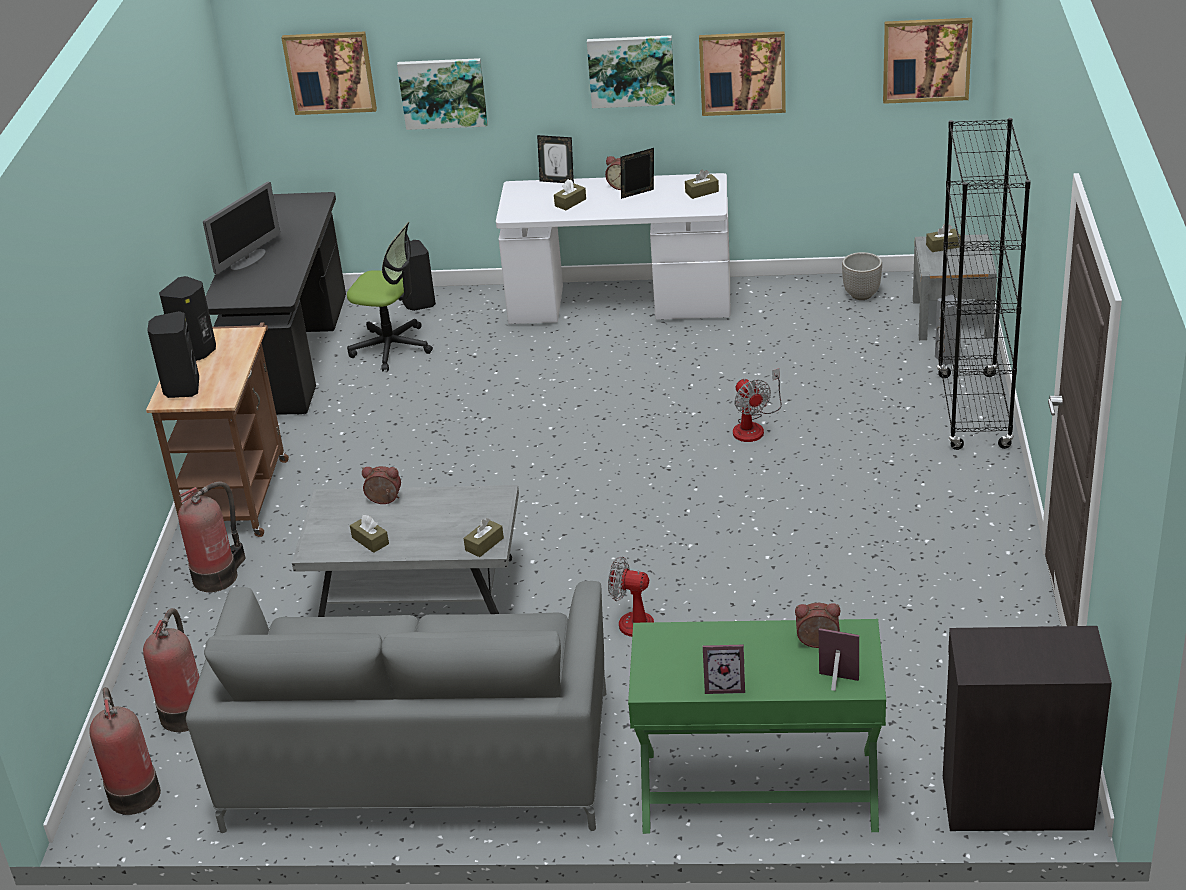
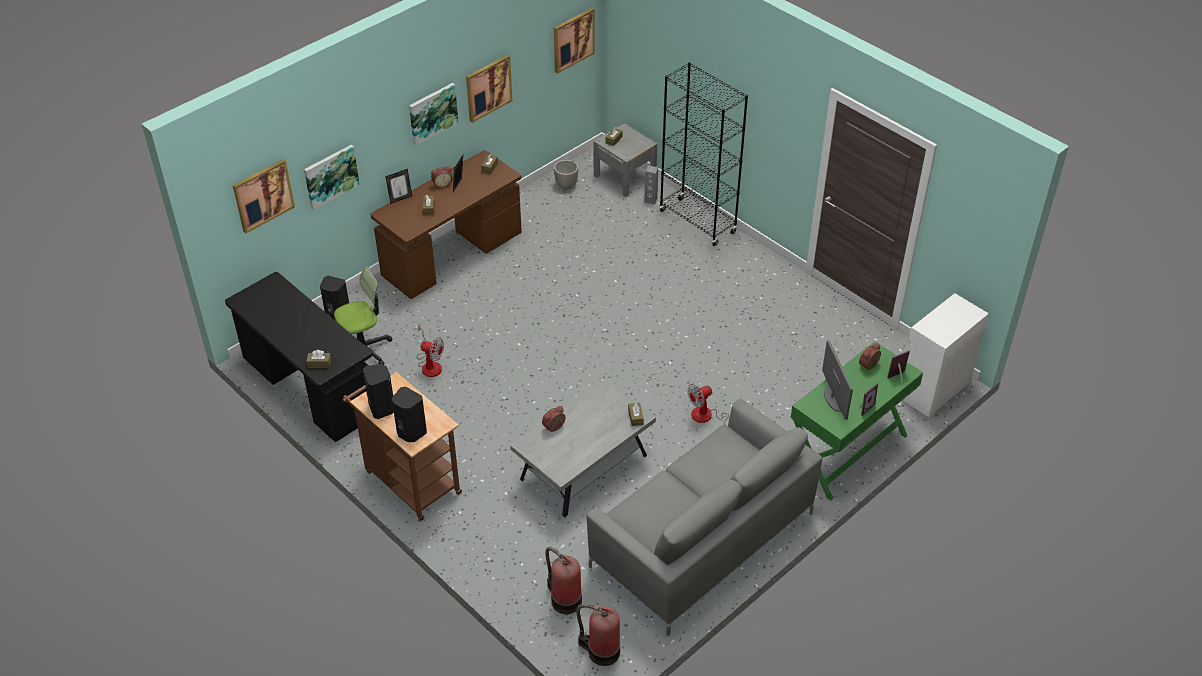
camera: 50 degrees left, 10 degrees up
fire extinguisher [178,481,246,592] -> none
monitor [203,181,280,274] -> monitor moved to [822,340,853,420]
brown tissue box [350,515,389,553] -> brown tissue box moved to [306,350,331,368]
white desk [496,173,730,324] -> brown desk [371,150,522,299]
fan [733,368,782,442] -> fan moved to [417,324,444,377]
black cabinet [943,626,1112,831] -> white cabinet [903,293,989,417]

